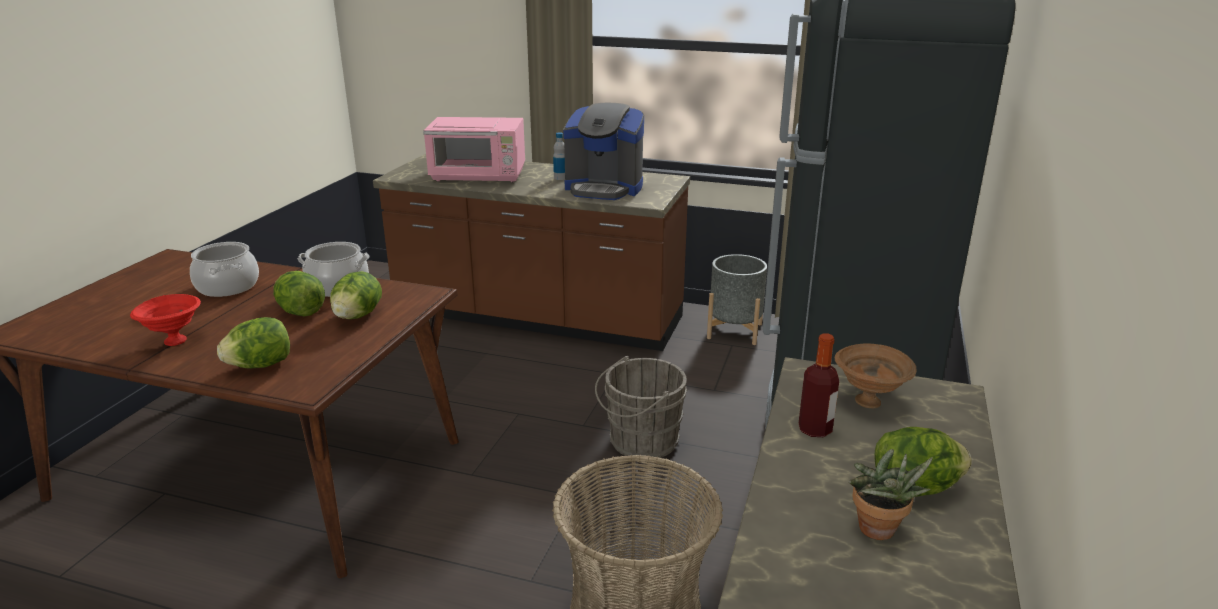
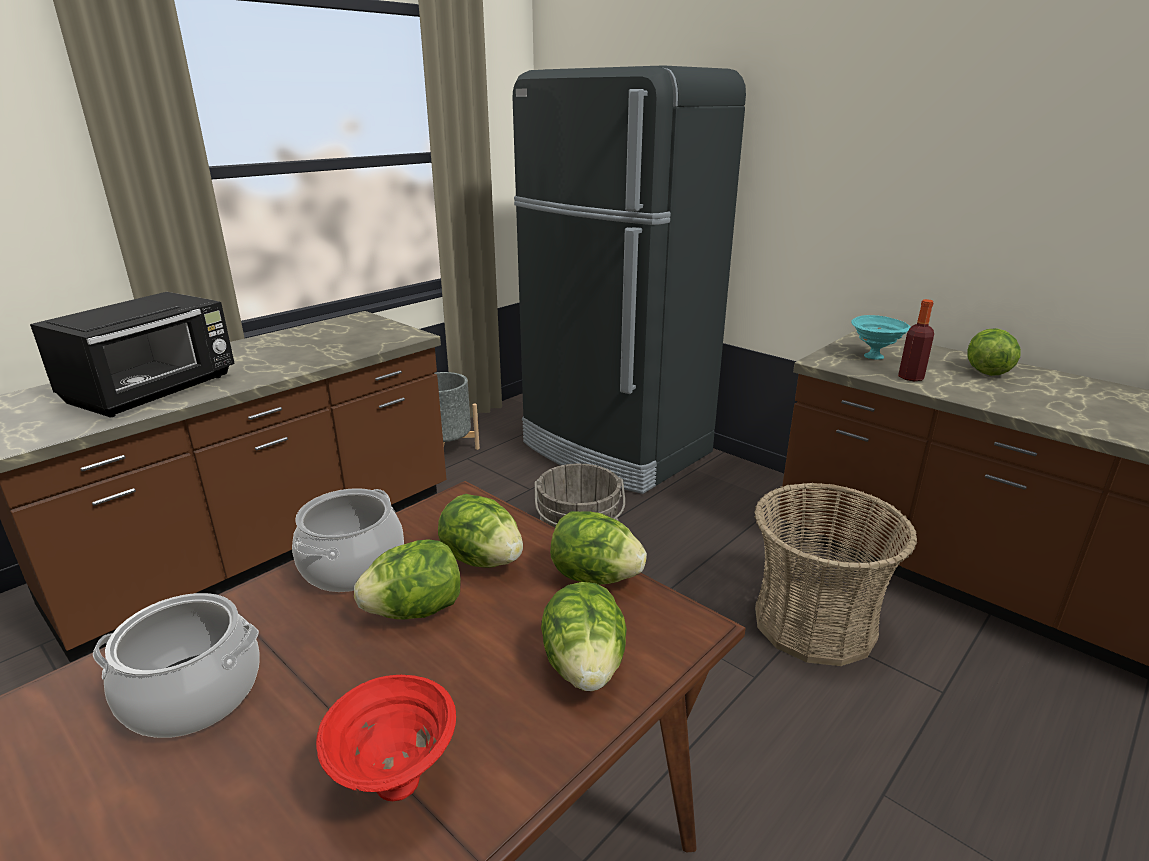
camera: 65 degrees left, 0 degrees up
pink microwave [423,117,525,182] -> black microwave [30,292,235,417]
bottle [553,132,565,180] -> none
coffee machine [563,103,644,200] -> none
brown bowl [835,343,917,408] -> turquoise bowl [851,315,911,360]
potted plant [849,449,933,540] -> none
none -> lettuce [550,511,647,585]

